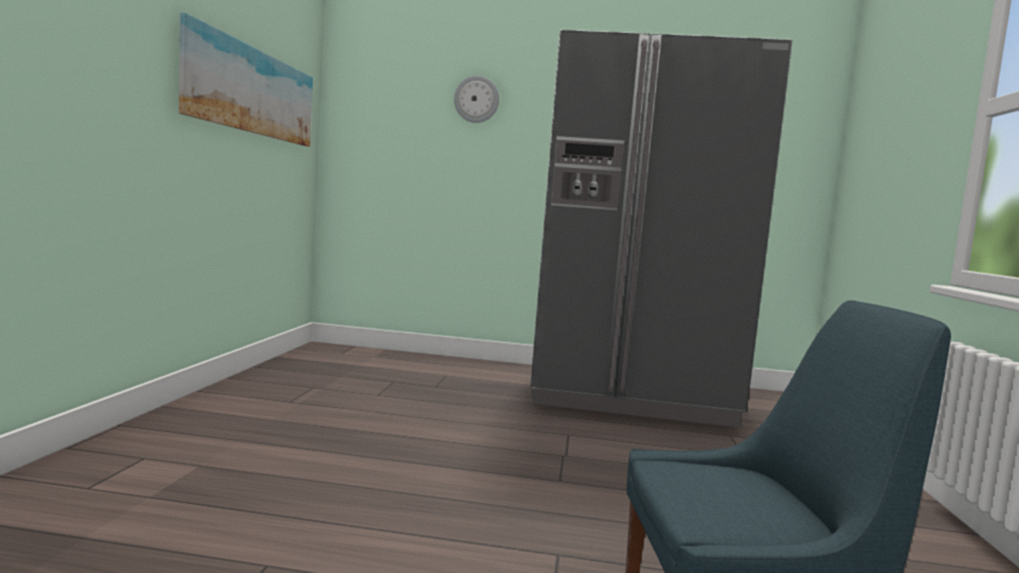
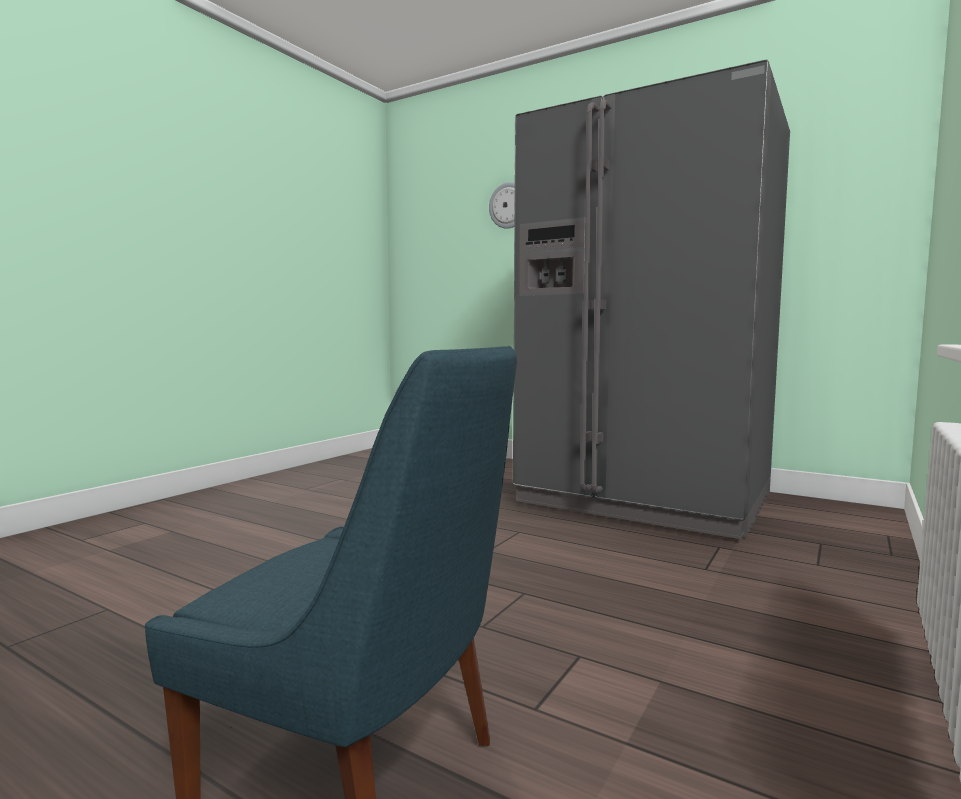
camera: 25 degrees right, 0 degrees up
picture [179,12,313,147] -> none

